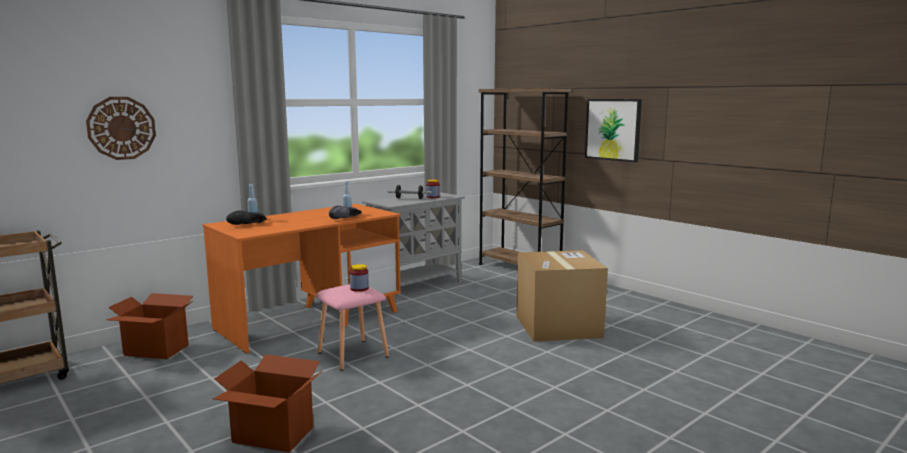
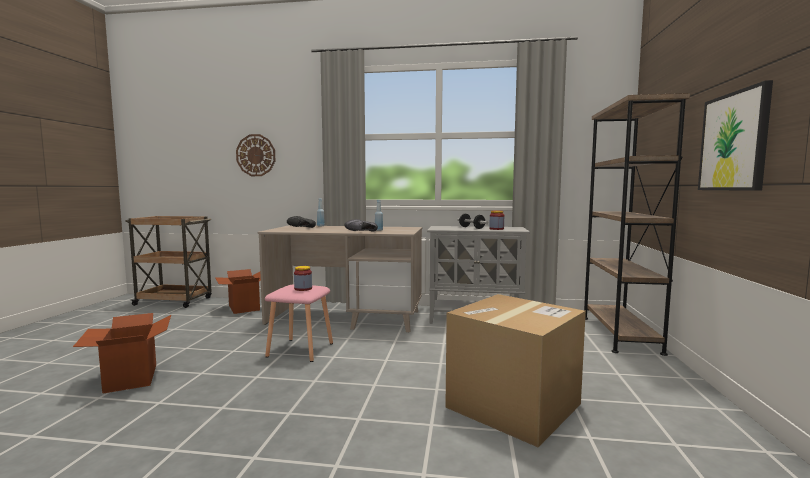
camera: 50 degrees right, 5 degrees down
orange desk [203,204,401,354] -> beige desk [258,225,422,332]

